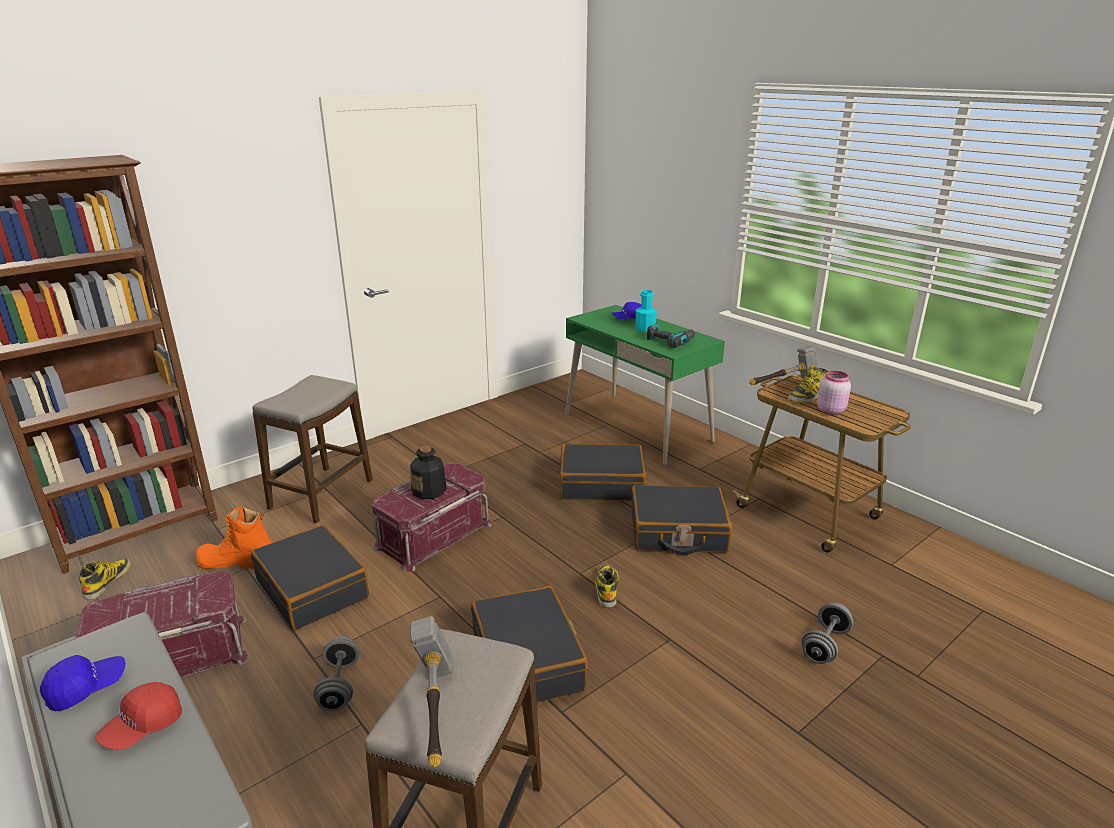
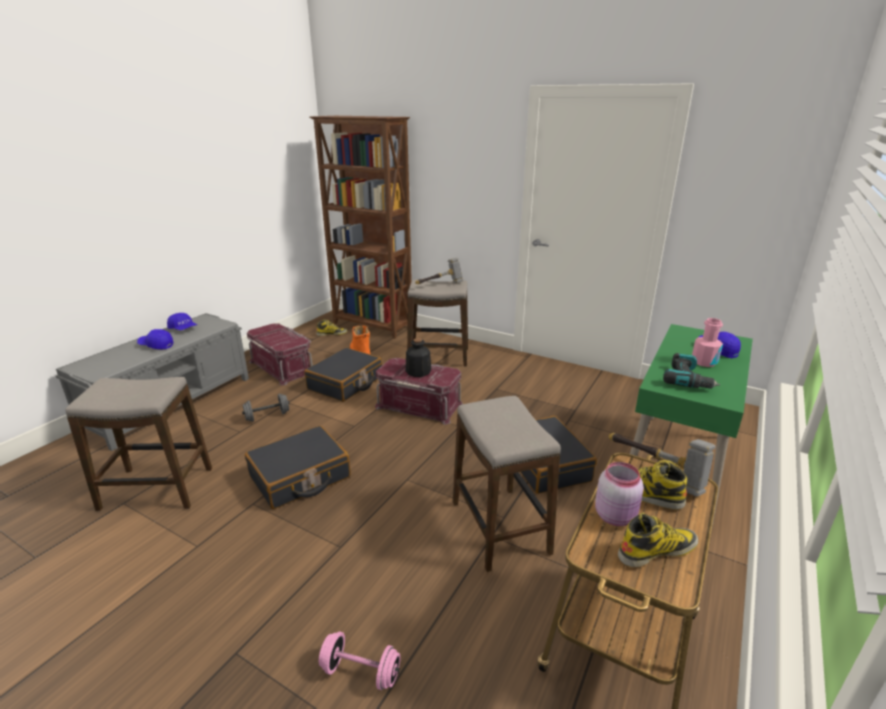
camera: 70 degrees right, 0 degrees up
red cap [95,682,182,750] -> blue cap [137,329,173,349]
hammer [410,616,454,767] -> hammer moved to [415,258,463,284]
boot [595,565,620,608] -> boot moved to [618,513,698,567]
black suitcase [632,485,732,555] -> stool [453,396,561,572]
turquoise bottle [635,290,657,332] -> pink bottle [692,318,723,367]
grey dumbbell [802,602,853,664] -> pink dumbbell [319,631,400,690]

